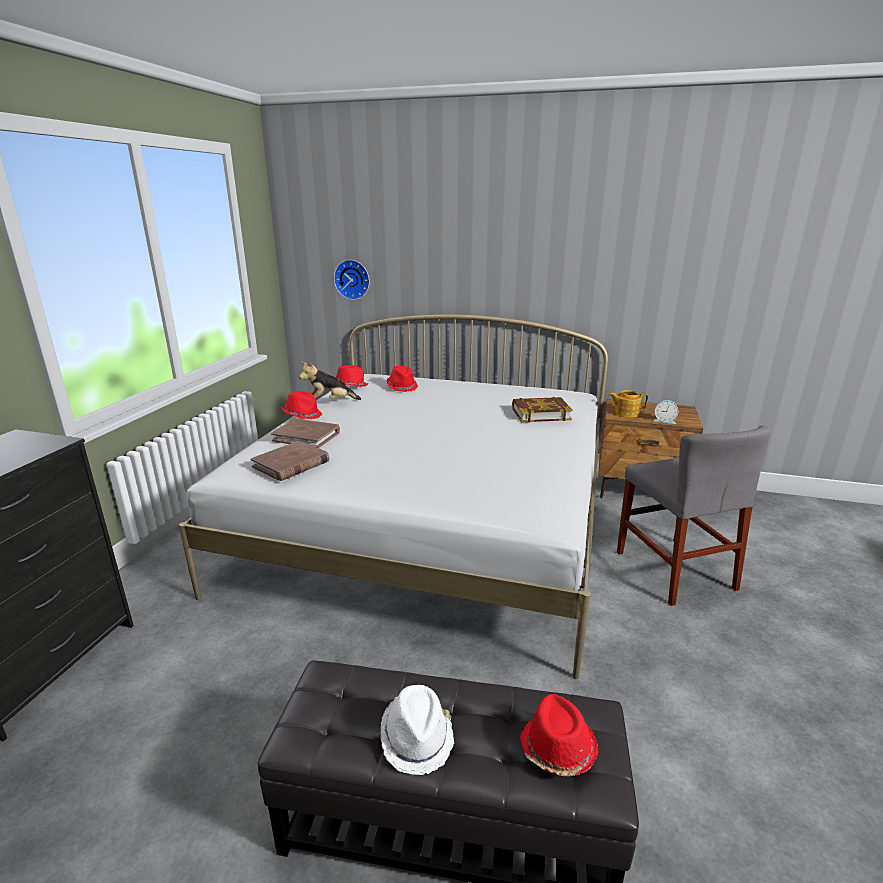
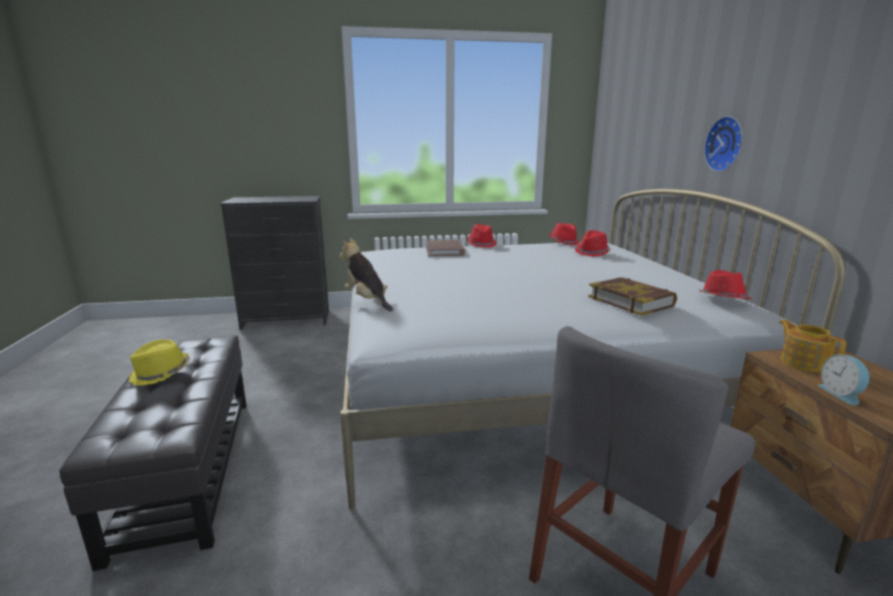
camera: 65 degrees right, 5 degrees down
brown book [251,441,329,481] -> none
plush toy [299,361,361,400] -> plush toy moved to [339,238,393,312]
wall clock [334,260,370,300] -> wall clock moved to [704,116,743,172]
white hat [380,685,455,775] -> yellow hat [129,339,190,386]
red hat [520,694,598,776] -> red hat moved to [698,270,752,299]

